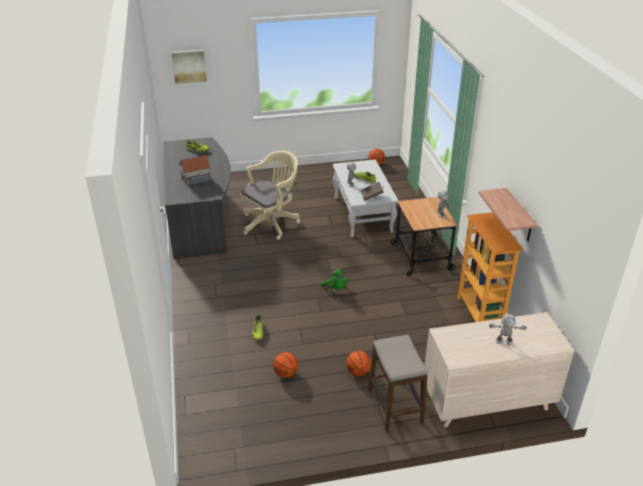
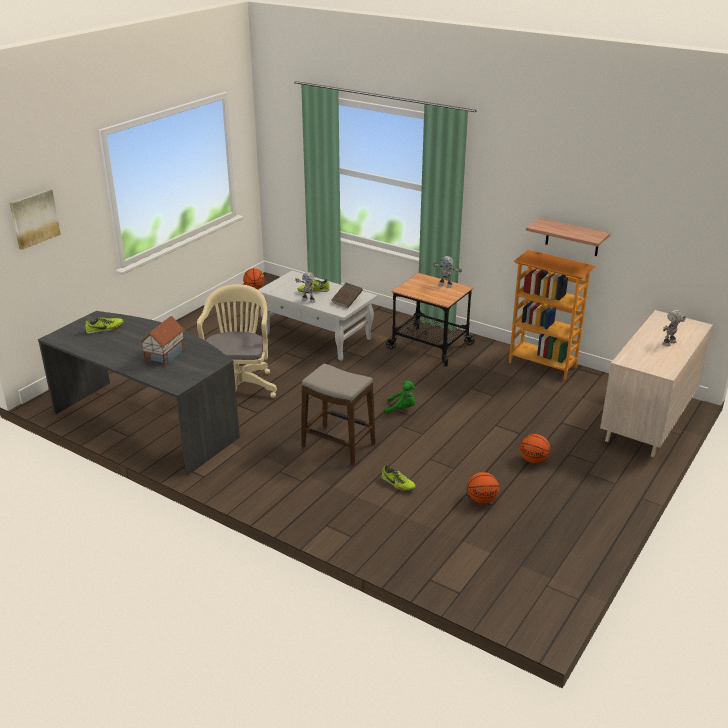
camera: 45 degrees left, 5 degrees down
stool [368,335,428,432] -> stool moved to [301,363,376,466]

